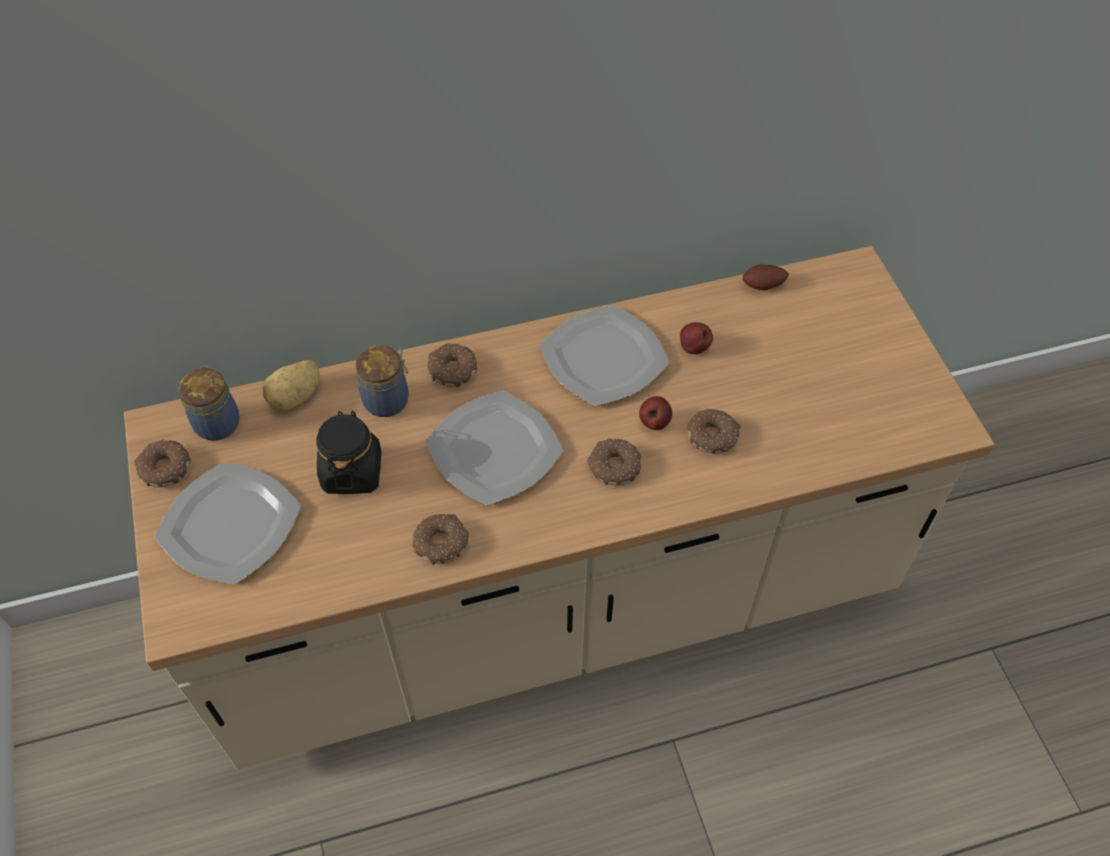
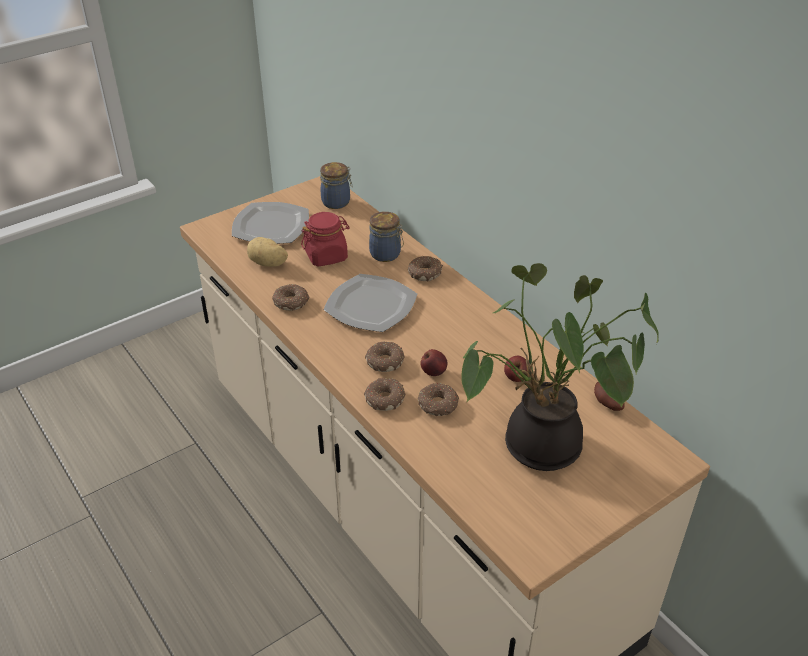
camera: 70 degrees right, 15 degrees down
donut [134,440,191,487] -> donut moved to [364,378,405,411]
potato [263,360,320,411] -> potato moved to [247,237,288,267]
black jar [316,411,382,494] -> red jar [301,212,350,266]
plate [540,305,670,406] -> none
none -> potted plant [461,263,659,471]

